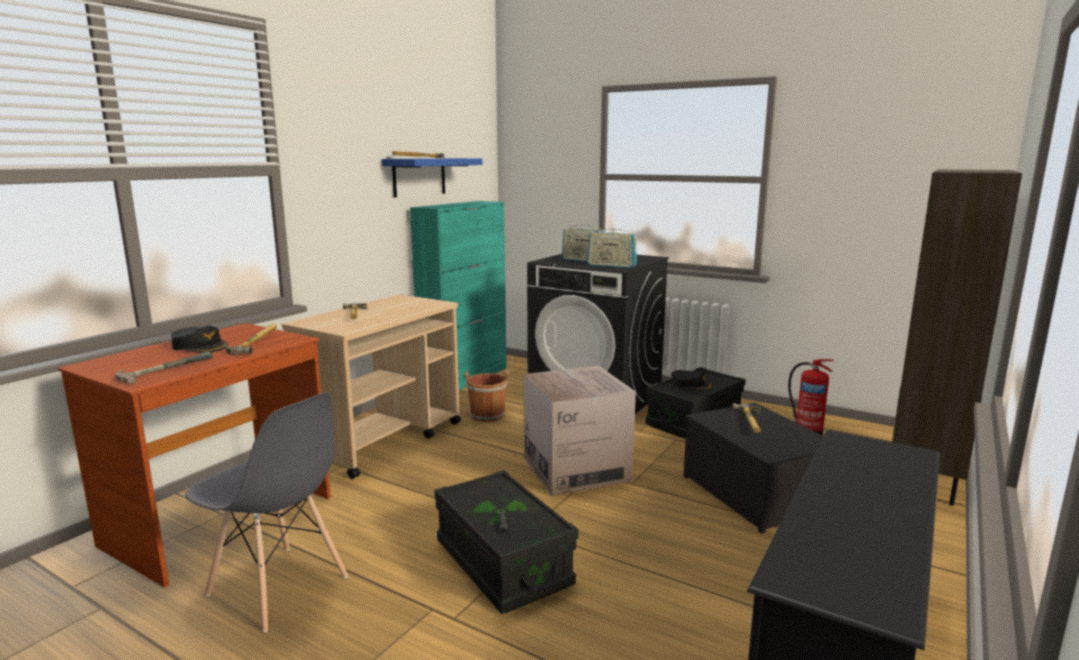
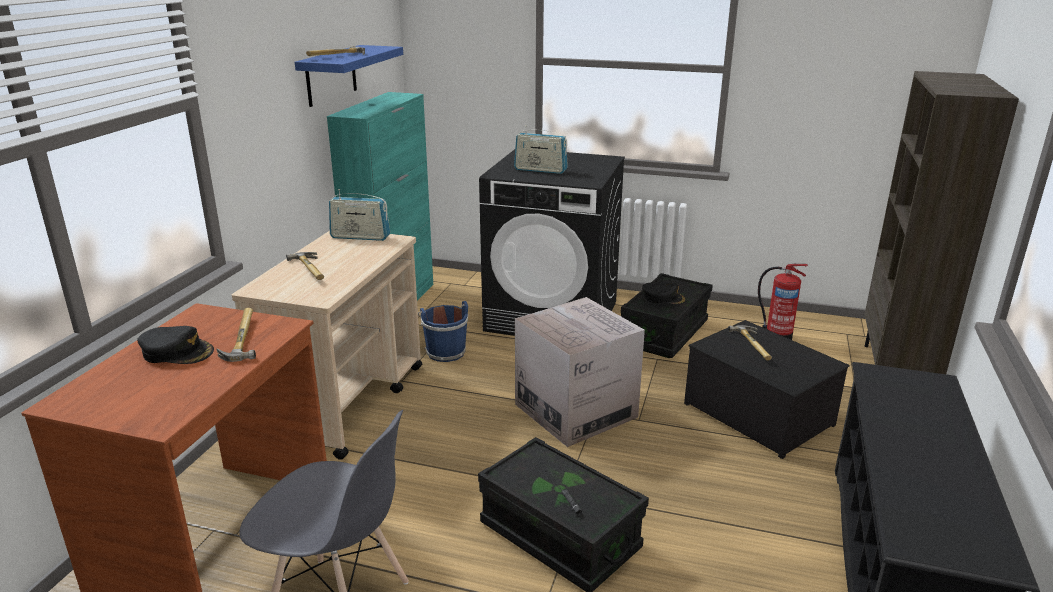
camera: 15 degrees left, 10 degrees up
hammer [115,351,213,384] -> none
brown bucket [464,370,509,422] -> blue bucket [418,301,468,362]
radio [587,224,637,268] -> radio moved to [329,189,390,241]

